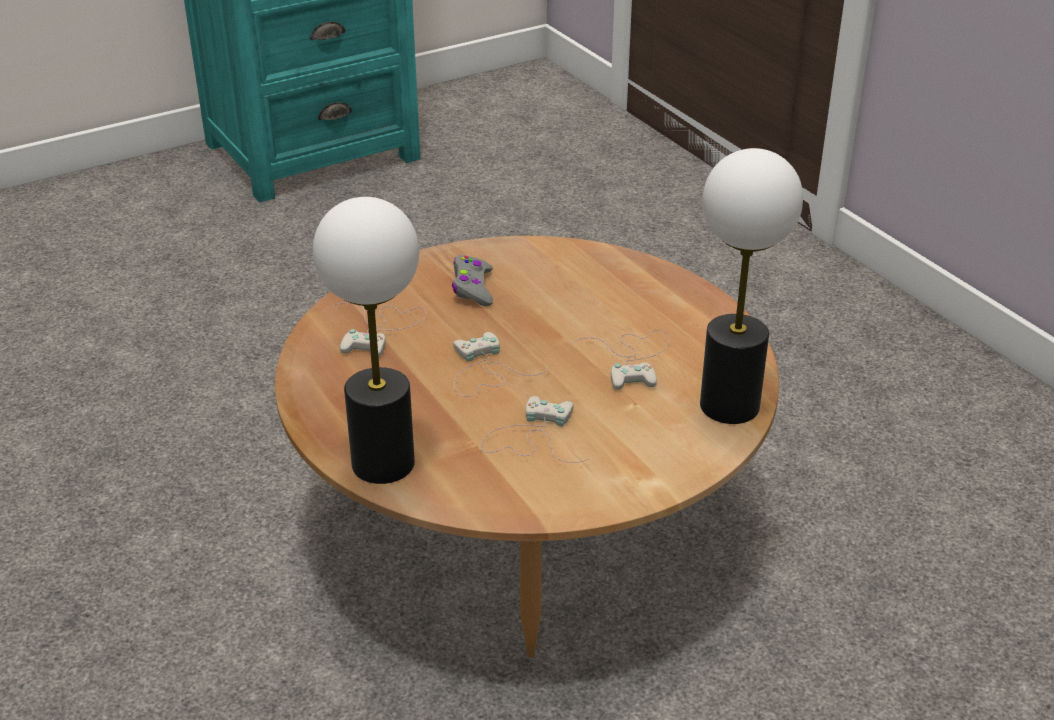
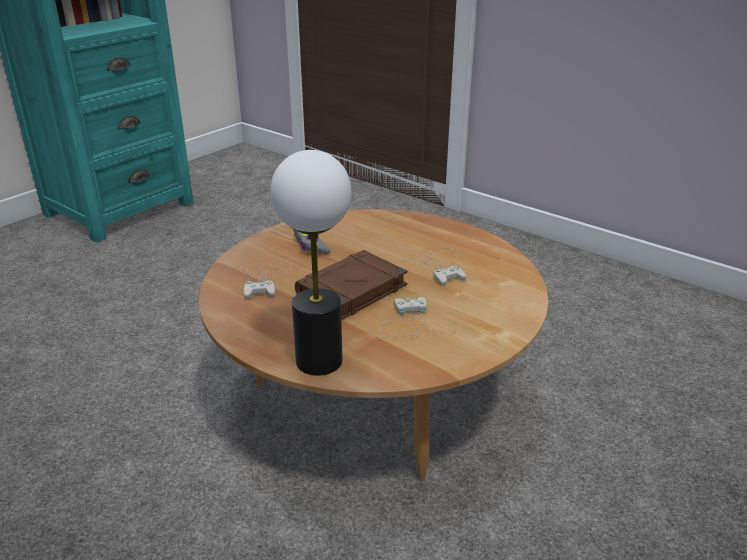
camera: 20 degrees left, 5 degrees down
white game controller [453,332,550,397] -> brown book [295,250,408,320]
table lamp [700,148,803,424] -> none

